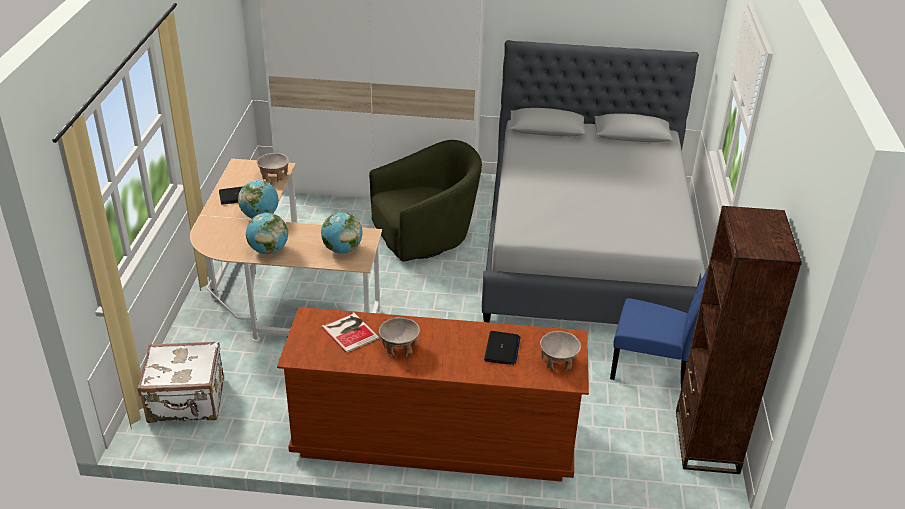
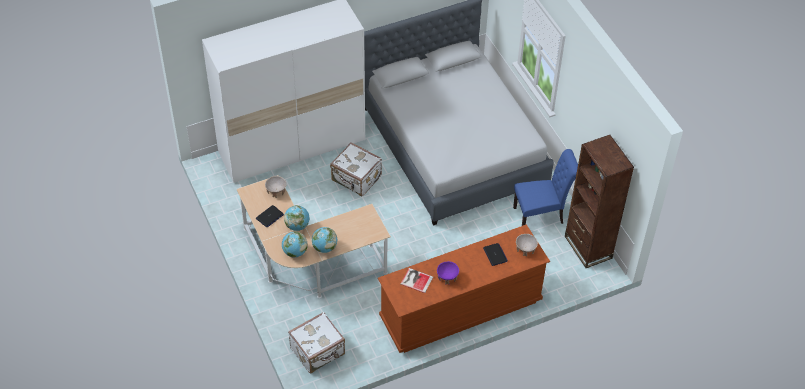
camera: 30 degrees left, 15 degrees up
globe [321,212,363,253] -> globe moved to [282,232,308,257]
green armchair [369,140,482,261] -> white suitcase [330,142,382,196]
beige bowl [379,317,420,357] -> purple bowl [437,261,459,285]

